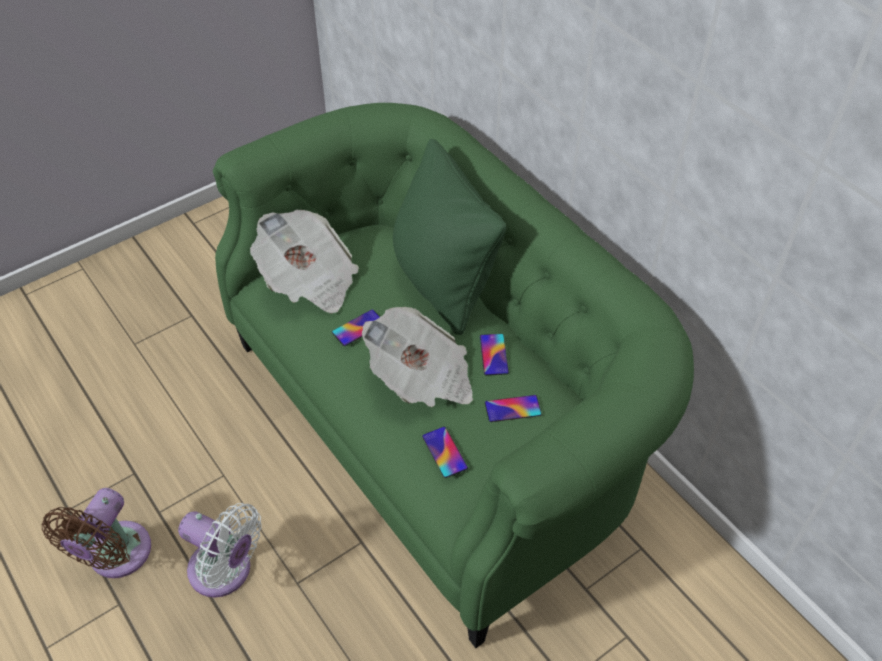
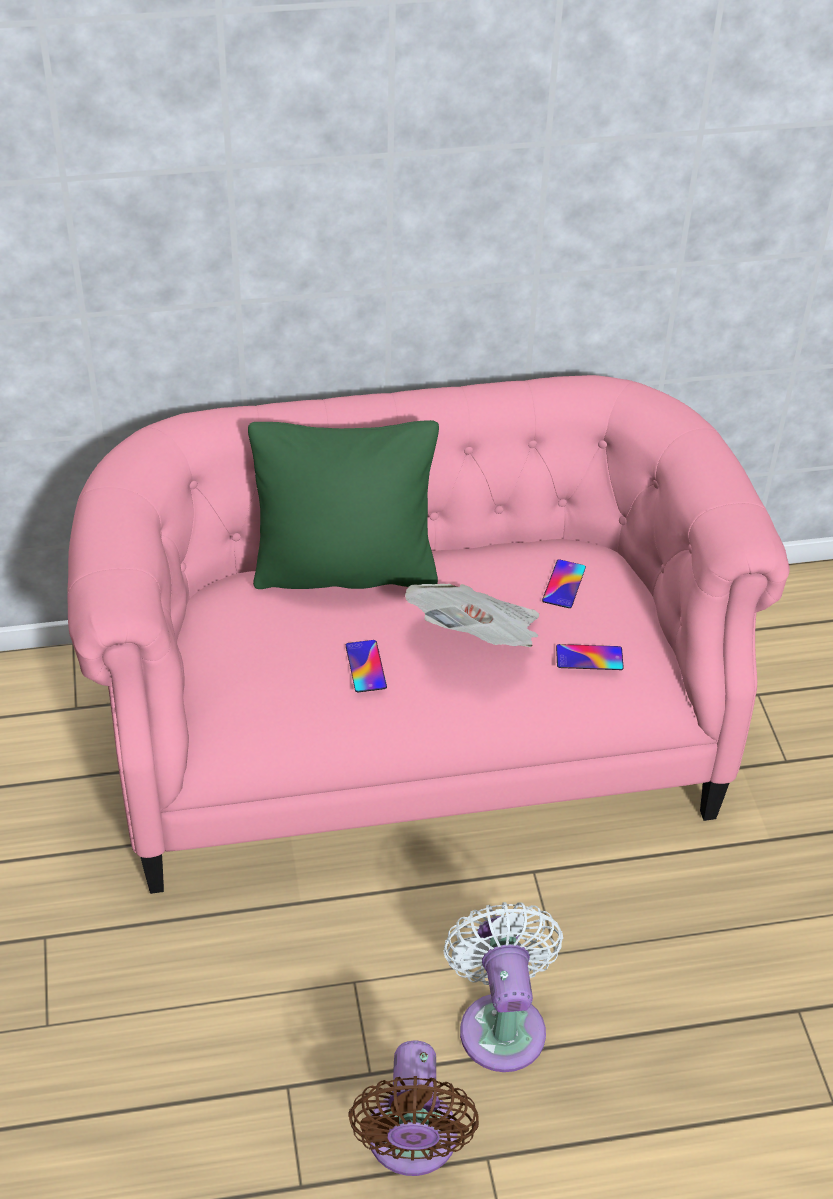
camera: 65 degrees left, 5 degrees down
brown fan [42,488,151,578] -> brown fan turned 45 degrees clockwise [348,1041,479,1176]
white fan [178,503,262,598] -> white fan turned 60 degrees counterclockwise [443,902,563,1072]
green sofa [213,103,694,648] -> pink sofa [67,375,790,894]
newspaper [250,210,359,313] -> none
phone [480,334,509,375] -> none

